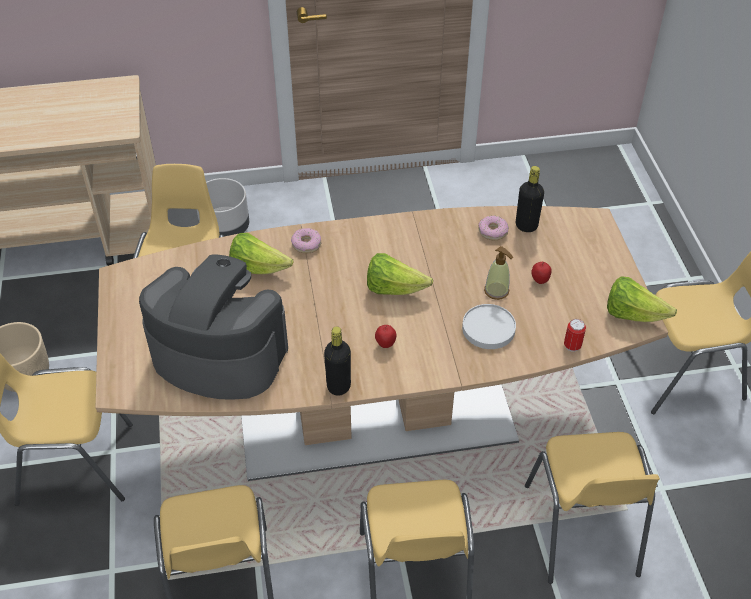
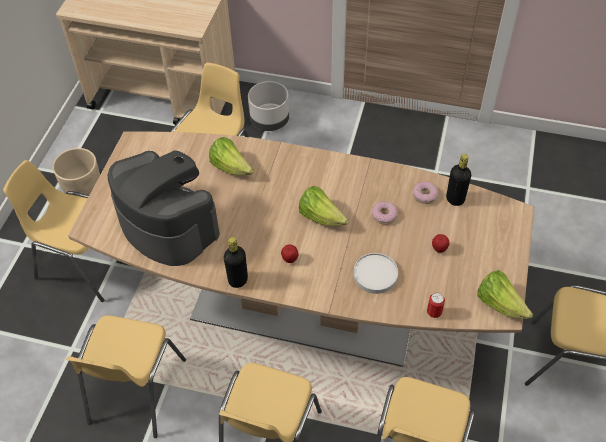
camera: 25 degrees right, 5 degrees up
donut [291,228,321,253] -> donut moved to [372,201,398,225]
soap dispenser [484,246,513,300] -> none

